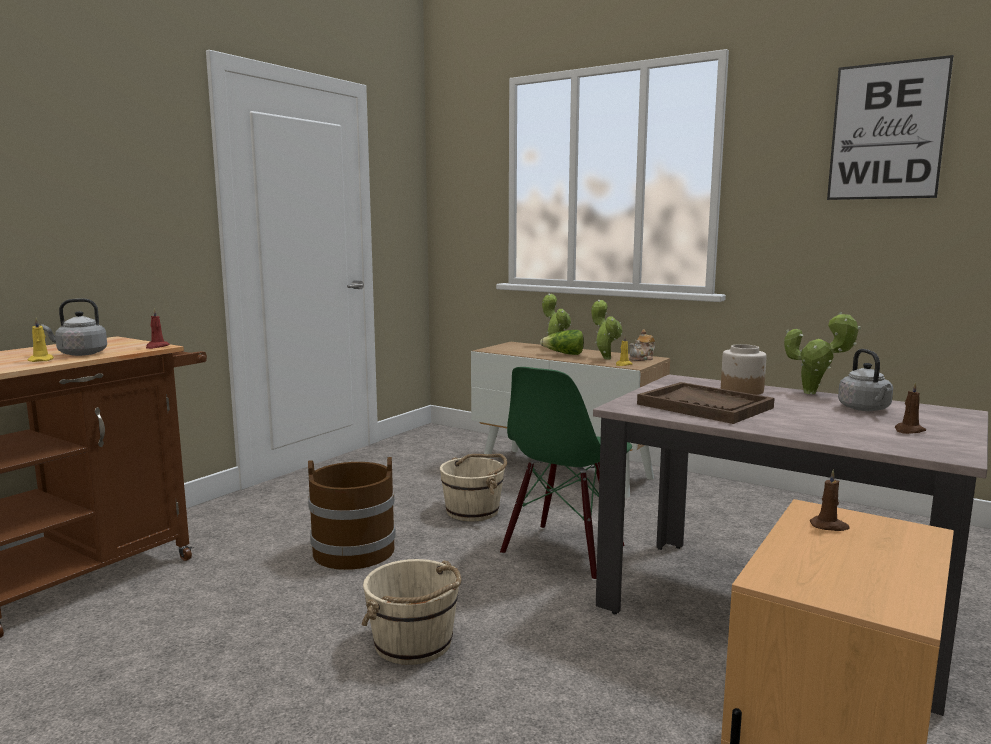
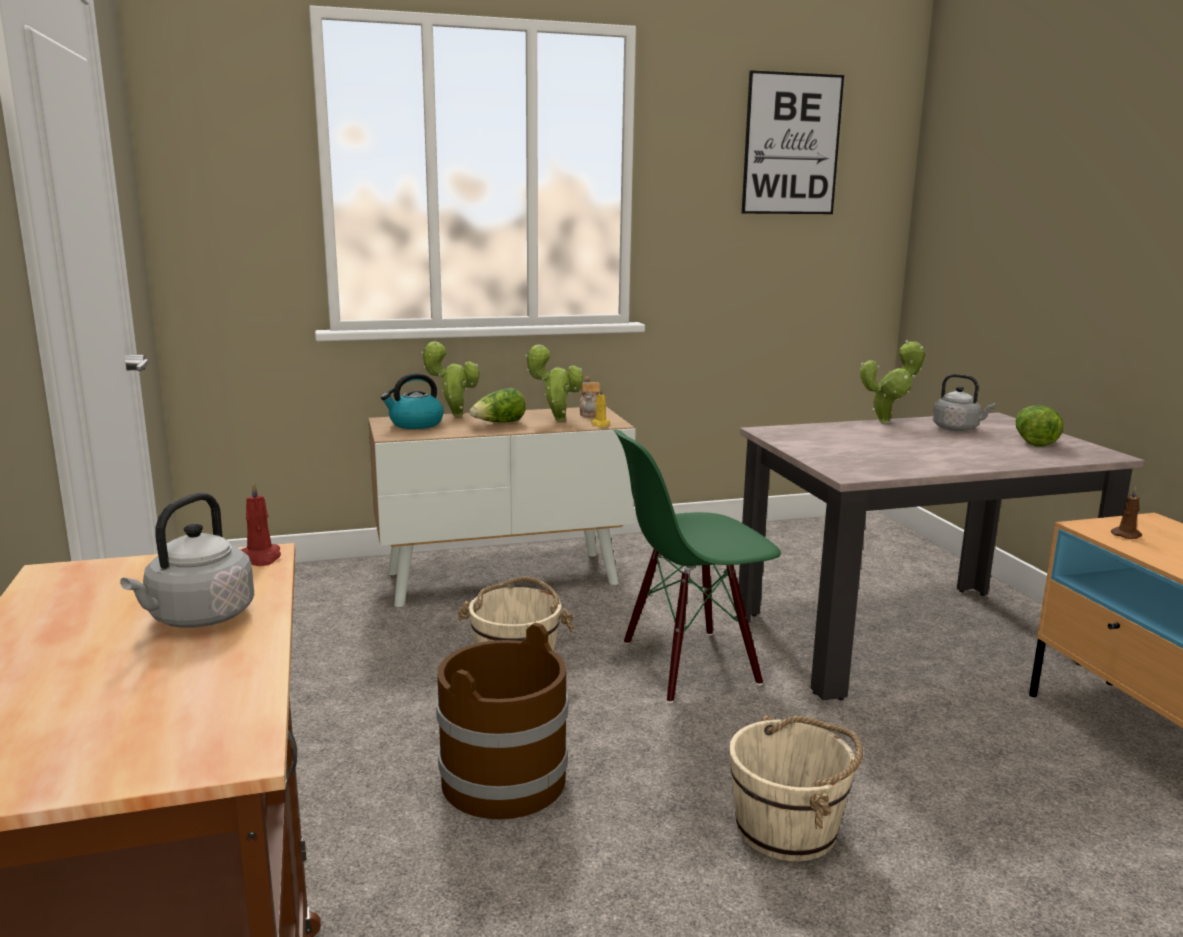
camera: 50 degrees left, 5 degrees up
yellow candle [28,318,54,362] -> none
green chair [500,367,632,581] -> green chair turned 90 degrees clockwise [614,430,781,703]
brown tray [637,382,775,424] -> none
jar [721,344,767,395] -> none
brown candle [895,382,926,434] -> lettuce [1016,405,1064,447]
none -> kettle [381,373,444,429]

